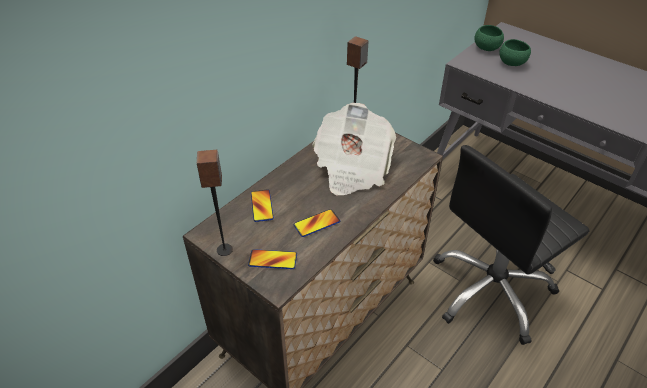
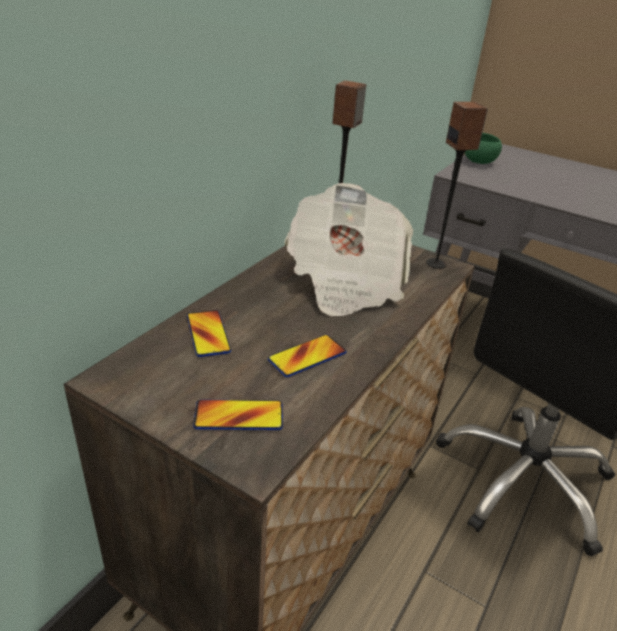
camera: 10 degrees left, 10 degrees down
speaker [197,150,233,256] -> speaker moved to [426,102,488,269]
green bowl [499,39,531,66] -> none

